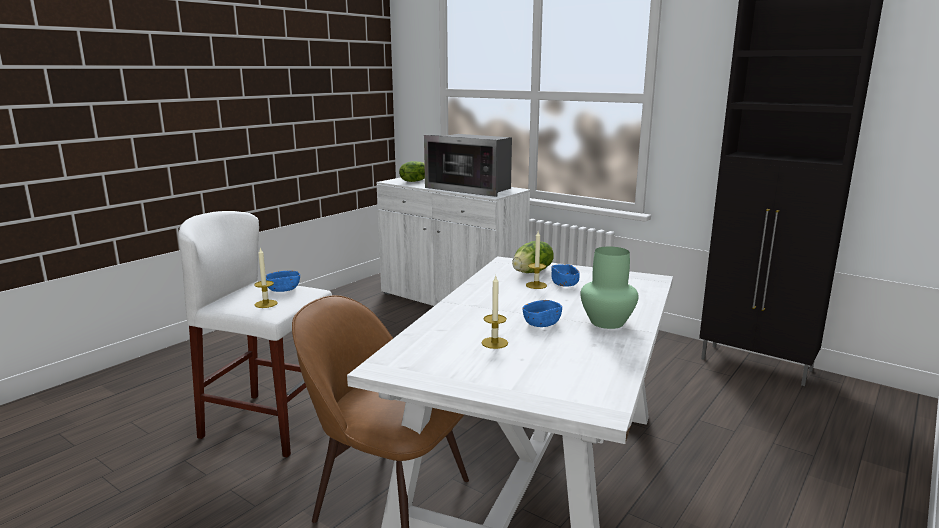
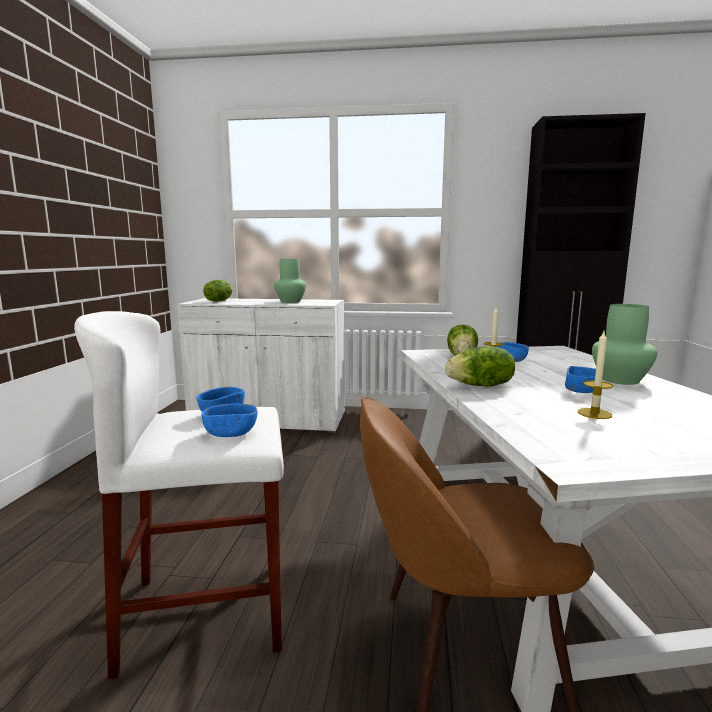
camera: 30 degrees left, 5 degrees down
candle [254,247,278,308] -> blue bowl [202,404,257,437]
microwave [424,134,512,197] -> green vase [274,259,306,303]
none -> lettuce [445,346,515,387]

